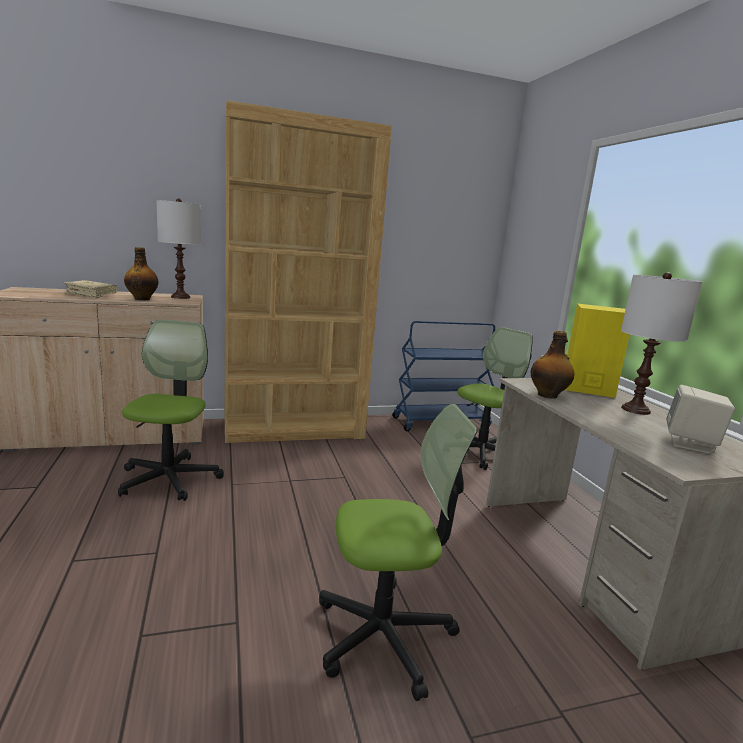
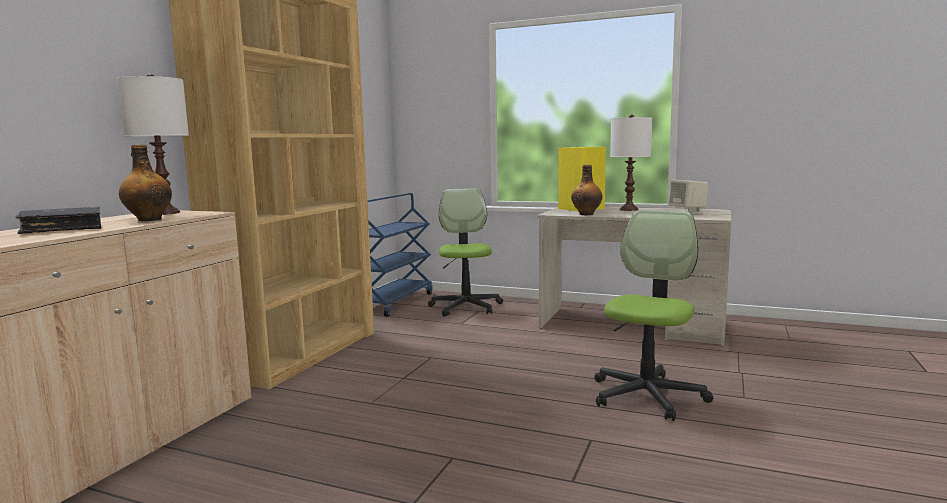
camera: 50 degrees left, 5 degrees down
beige book [63,280,118,298] -> black book [16,207,101,234]
office chair [118,319,224,501] -> none

